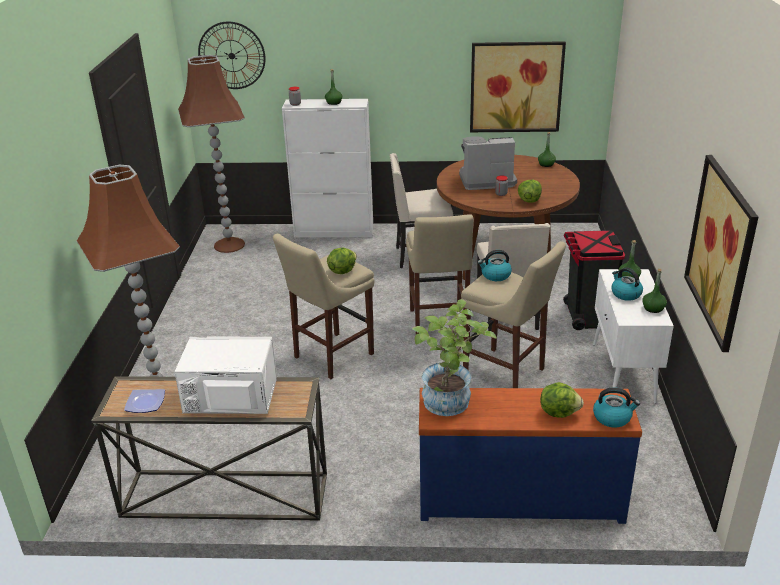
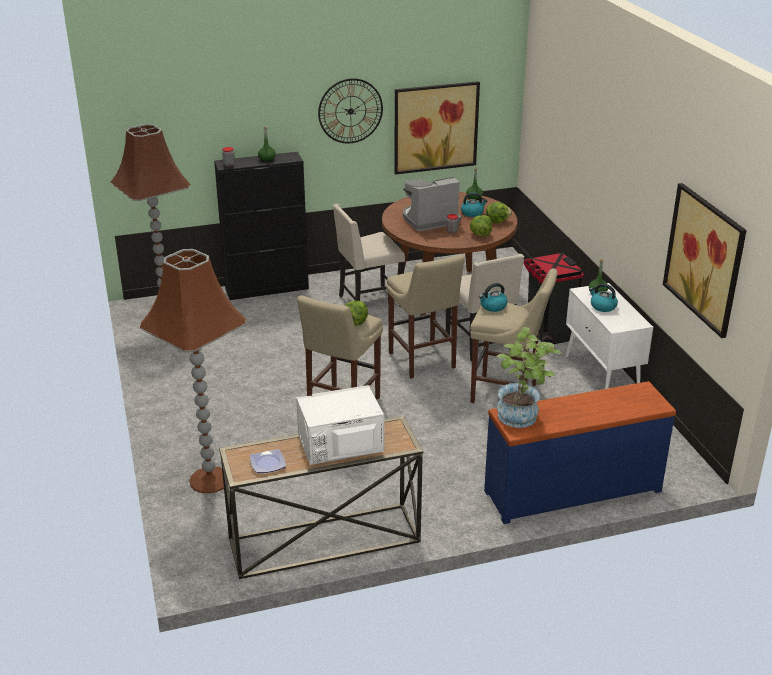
camera: 20 degrees left, 0 degrees up
wall clock [198,22,266,89] -> wall clock moved to [318,78,383,144]
white cabinet [282,99,373,237] -> black cabinet [214,152,309,300]
lettuce [540,382,584,418] -> lettuce moved to [486,202,512,223]
kettle [593,387,640,427] -> kettle moved to [461,193,487,217]
green bottle [642,269,667,313] -> none

